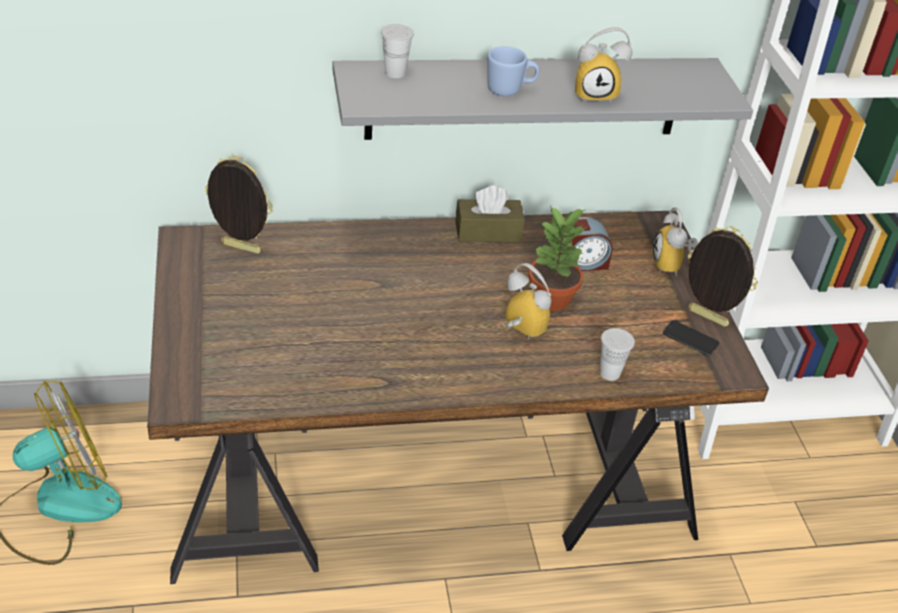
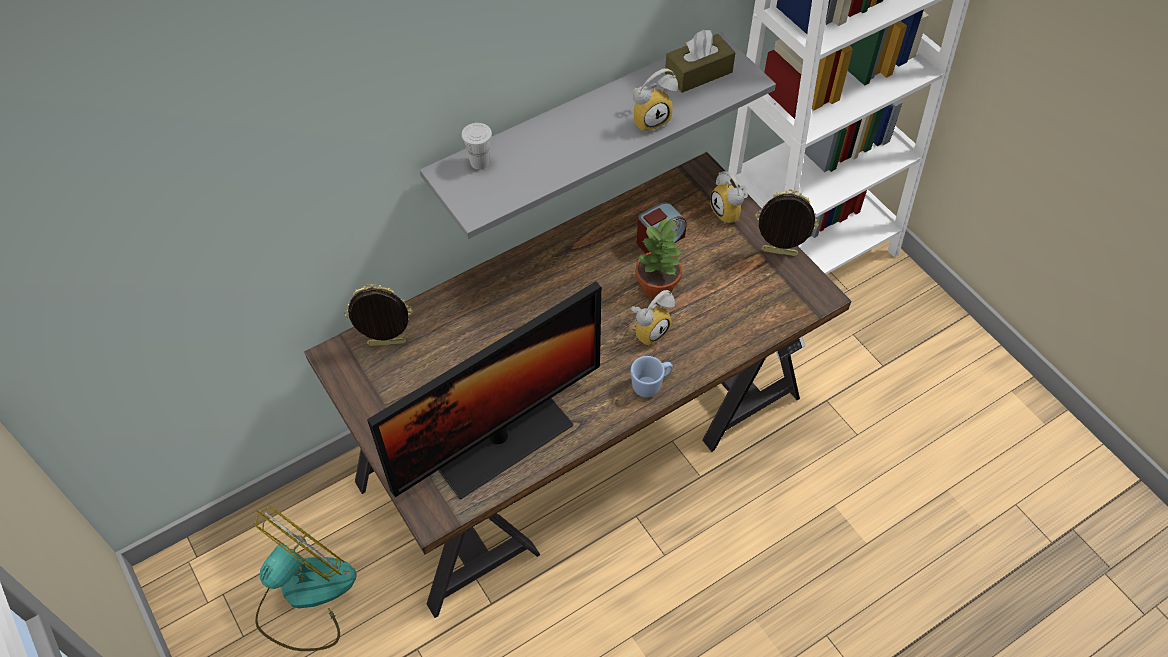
camera: 20 degrees left, 15 degrees up
brown tissue box [455,185,525,242] -> brown tissue box moved to [665,30,736,93]
blue mug [488,46,539,96] -> blue mug moved to [631,356,673,397]
alarm clock [505,263,551,340] -> alarm clock turned 120 degrees clockwise [631,290,675,346]
white cup [600,328,635,381] -> none
phone [663,320,719,356] -> none
none -> monitor [367,281,602,499]

